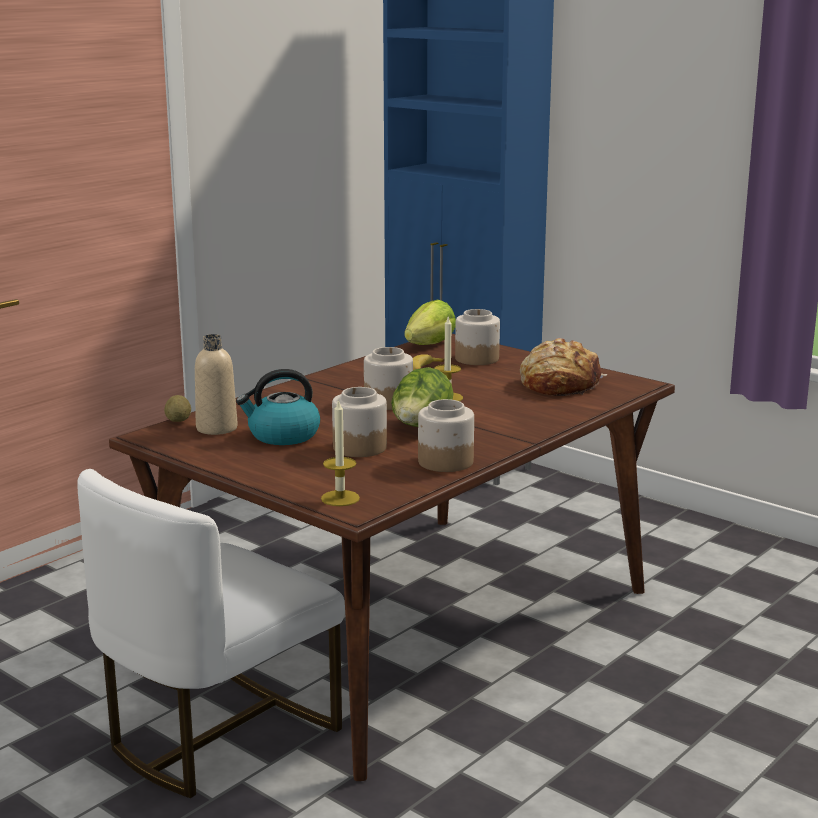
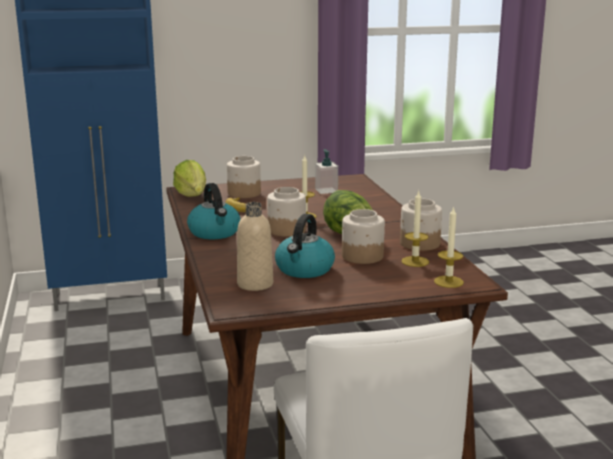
camera: 55 degrees left, 0 degrees up
potato [164,395,191,422] -> none
bread [520,338,607,396] -> soap dispenser [315,149,338,194]
none -> kettle [187,183,241,239]
none -> candle [401,190,429,267]

